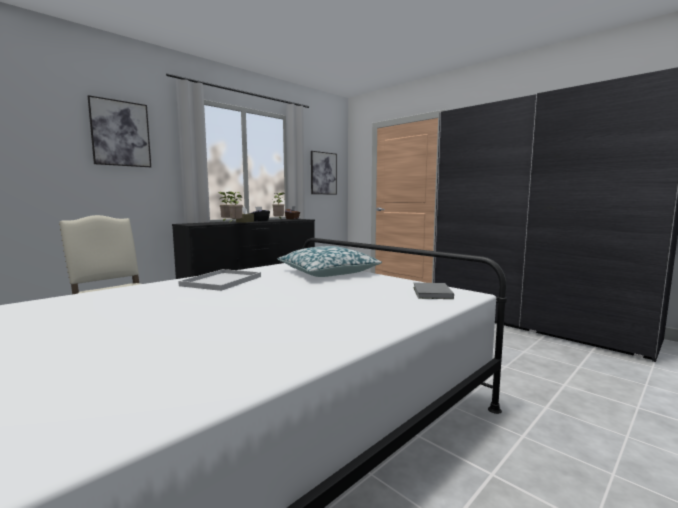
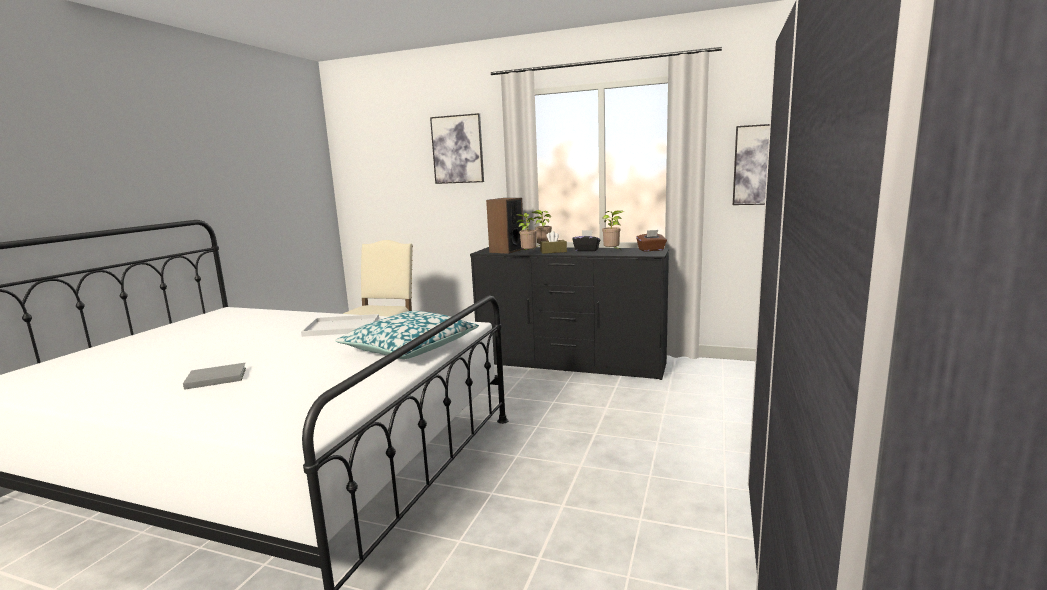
camera: 65 degrees right, 5 degrees up
grey book [413,283,454,299] -> grey book moved to [183,363,246,390]
none -> speaker [486,198,523,254]

